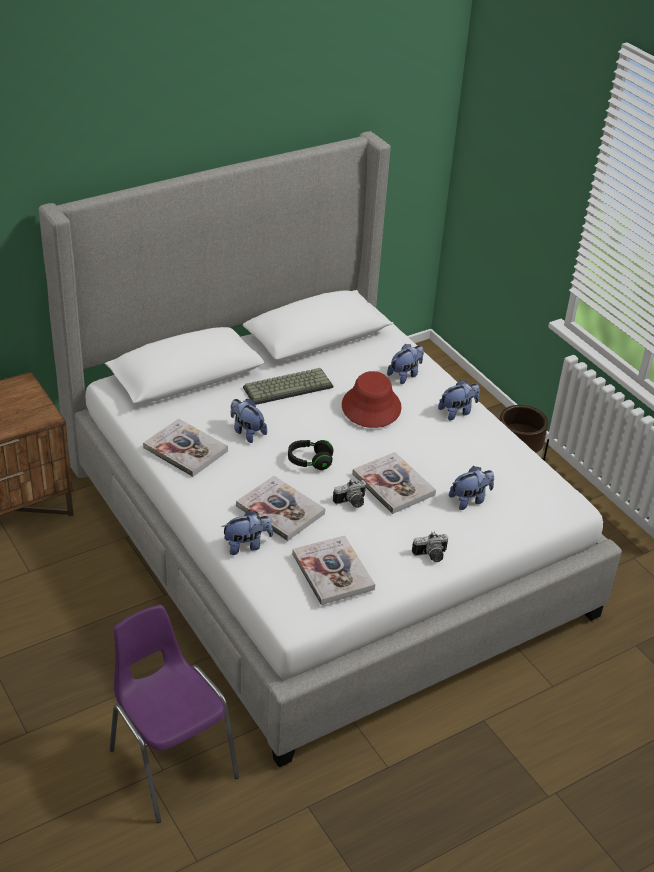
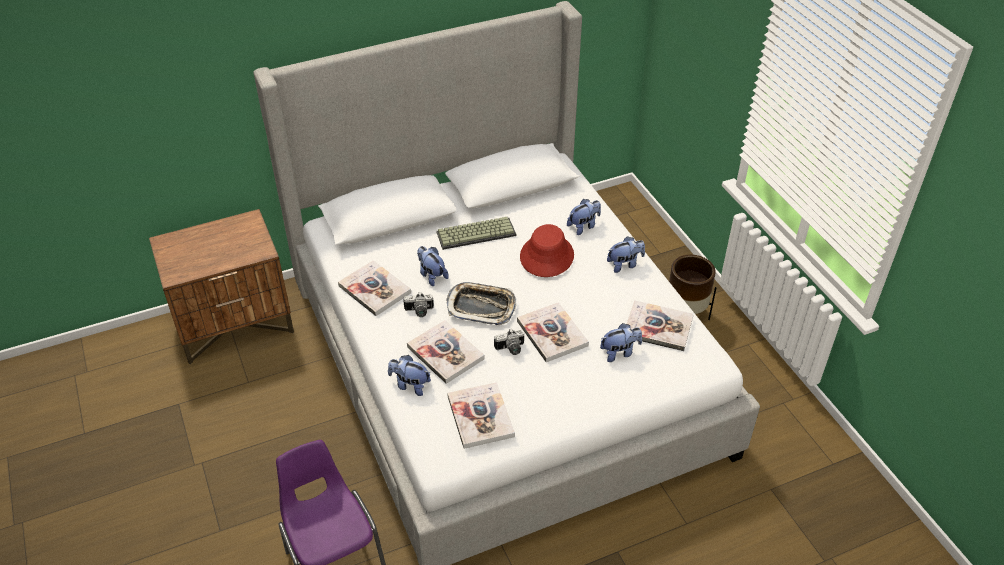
camera: 10 degrees right, 5 degrees up
plush toy [221,510,273,555] -> plush toy turned 150 degrees counterclockwise [388,355,431,396]
black headphones [288,440,334,470] -> tray [447,282,516,325]
camera [412,531,448,562] -> camera moved to [404,292,434,317]
none -> book [627,300,694,351]

